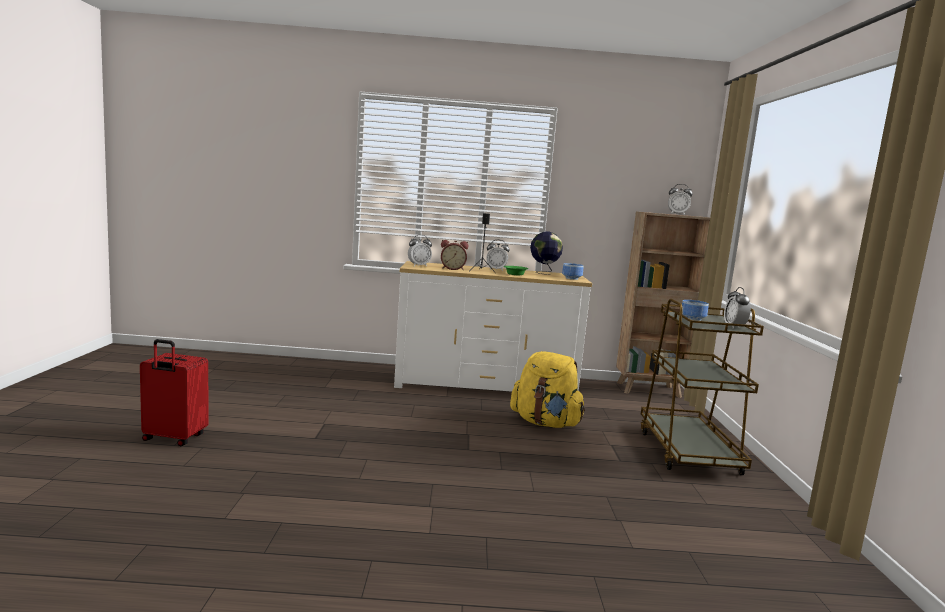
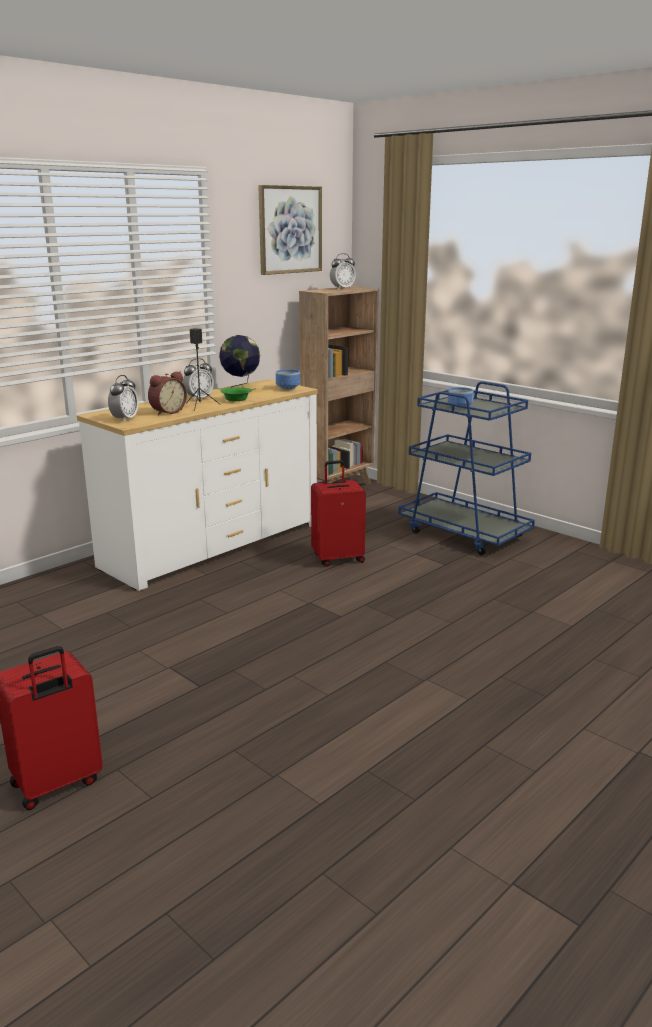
camera: 45 degrees left, 10 degrees up
yellow backpack [510,351,585,428] -> red suitcase [311,460,366,567]
brown cart [641,299,764,475] -> blue cart [398,381,535,556]
alarm clock [724,287,751,329] -> none
none -> picture [258,185,322,275]

